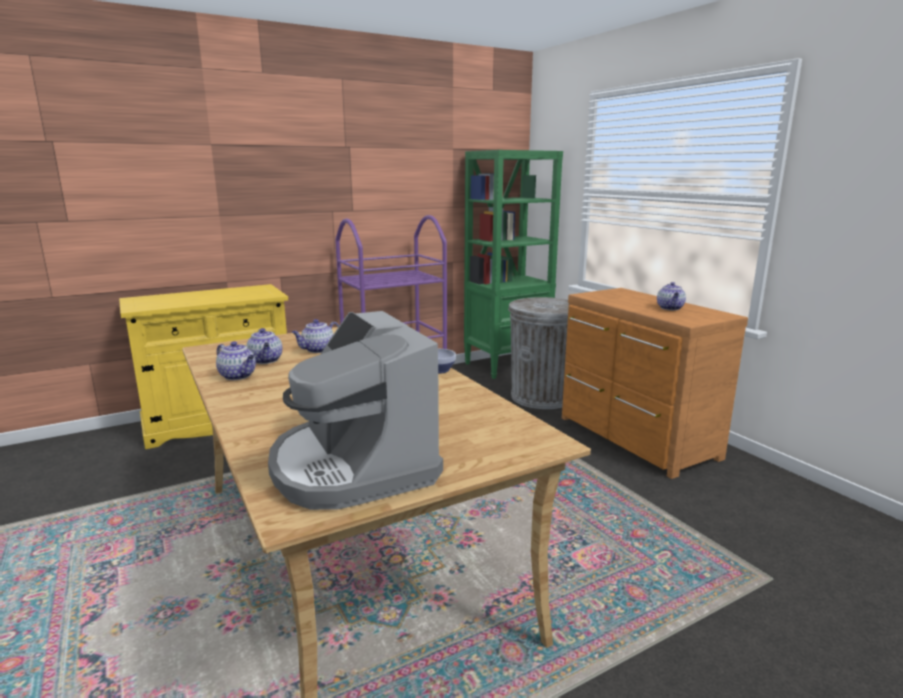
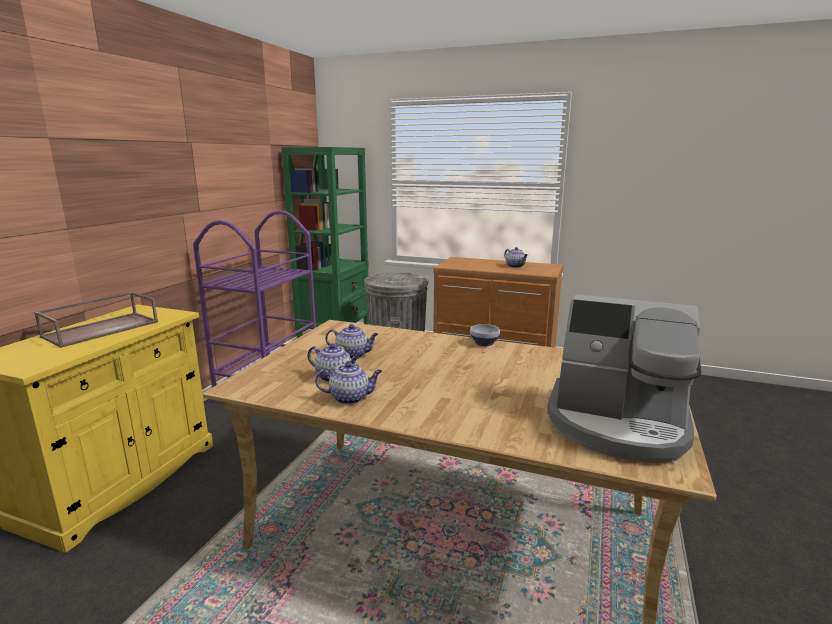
camera: 40 degrees left, 0 degrees up
teapot [292,319,339,353] -> teapot turned 90 degrees counterclockwise [325,324,379,358]
none -> brown tray [34,292,158,348]

